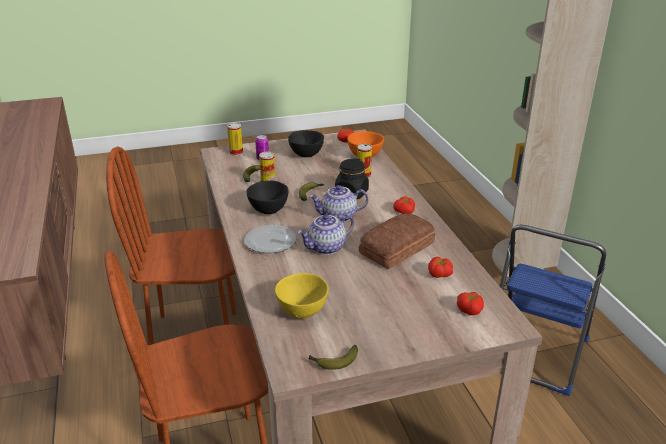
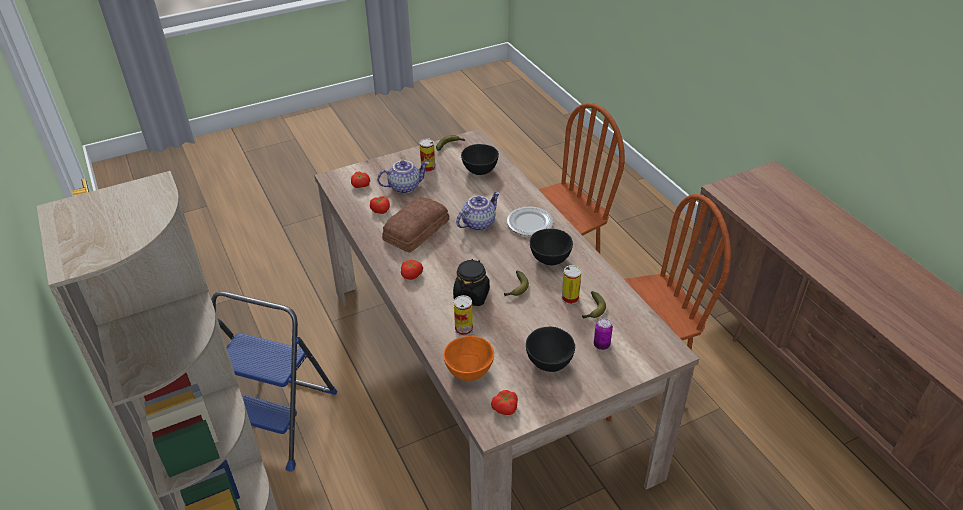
camera: 170 degrees right, 10 degrees up
can [227,123,243,156] -> can moved to [419,138,435,172]
yellow bowl [275,273,329,319] -> black bowl [461,144,499,175]
teapot [309,185,368,222] -> teapot moved to [377,160,429,194]

